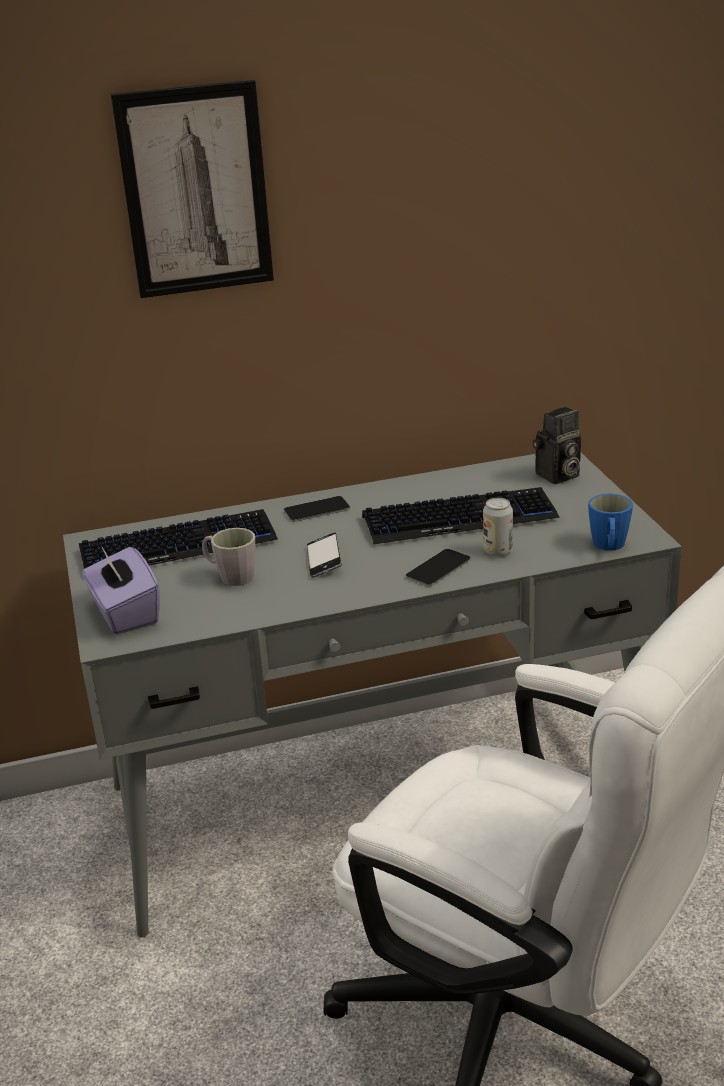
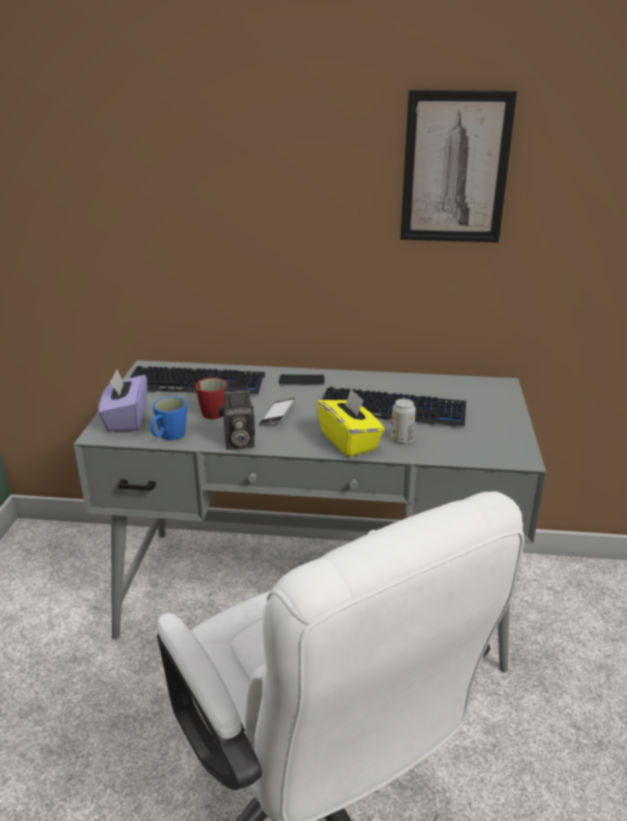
camera: 20 degrees right, 0 degrees up
picture [111,80,274,298] -> picture moved to [400,90,517,243]
grey mug [202,528,255,586] -> red mug [195,378,228,419]
phone [406,549,471,587] -> yellow tissue box [317,388,385,457]
camera [533,407,581,484] -> camera moved to [218,386,255,450]
blue mug [588,493,633,551] -> blue mug moved to [151,396,187,440]

